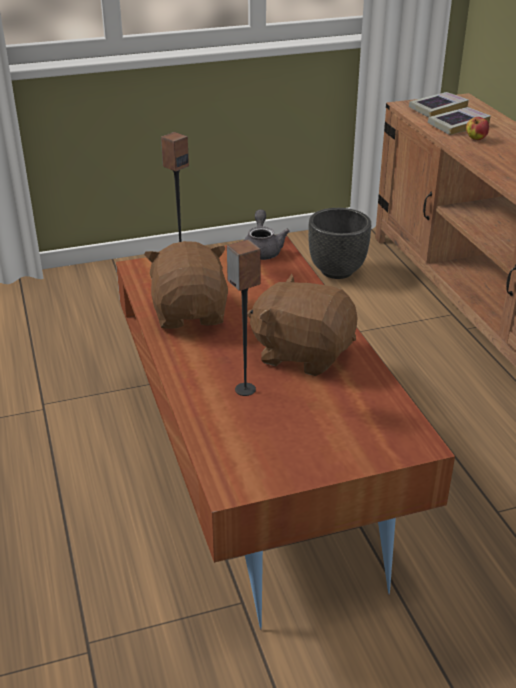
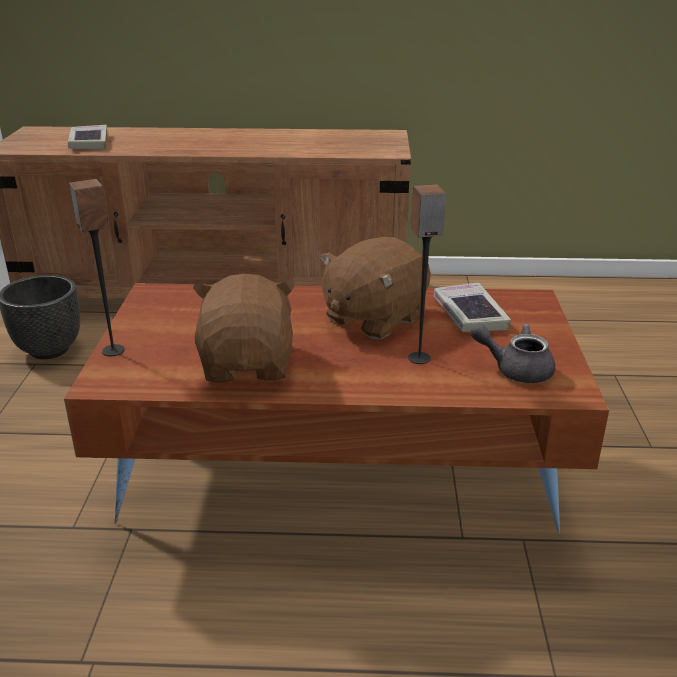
camera: 70 degrees left, 5 degrees down
brown plush toy [144,241,228,329] -> brown plush toy turned 75 degrees clockwise [193,274,295,382]
grey teapot [244,209,290,260] -> grey teapot moved to [470,324,555,383]
book [409,92,469,118] -> book moved to [433,283,511,332]
apple [466,117,489,140] -> none

